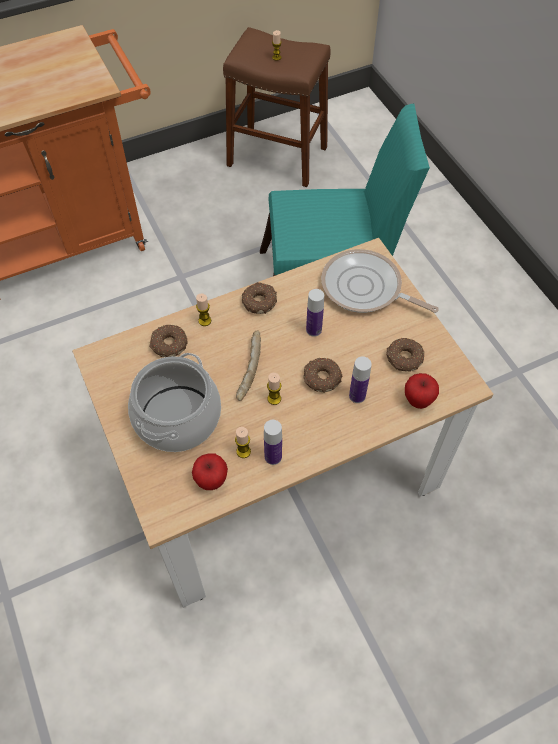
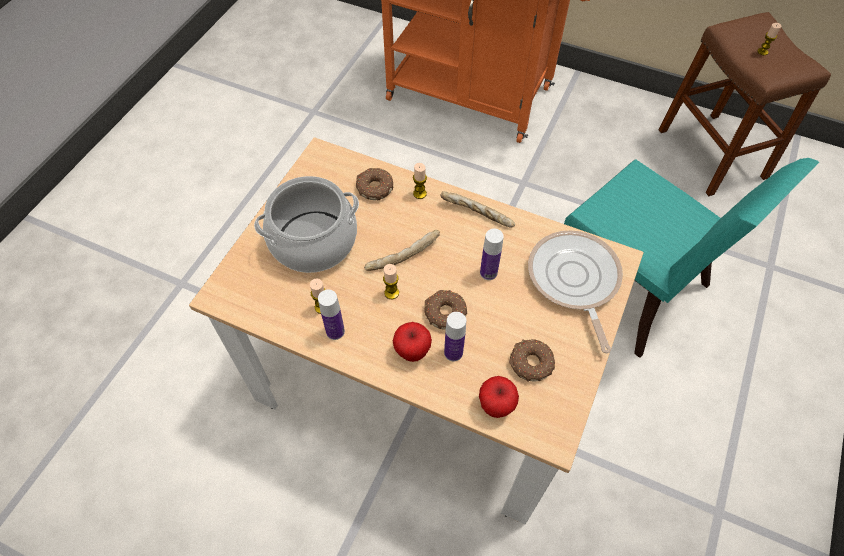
camera: 50 degrees right, 0 degrees up
apple [192,453,228,490] -> apple moved to [393,322,432,362]
donut [242,282,277,314] -> bread [441,191,515,227]

